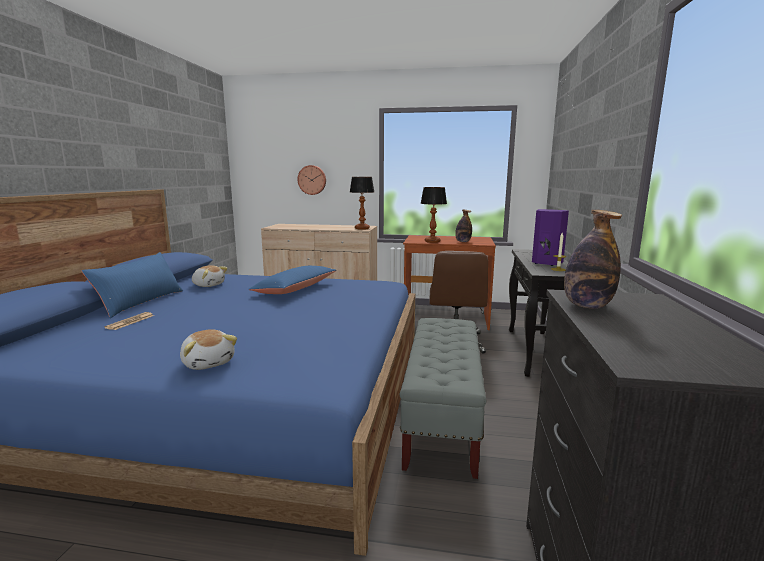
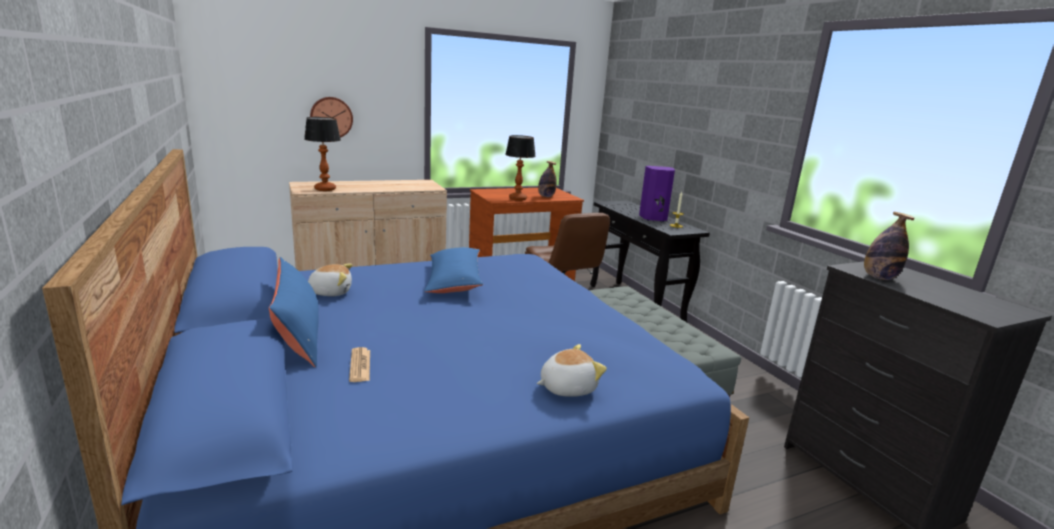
camera: 35 degrees left, 5 degrees up
plush toy [180,329,237,370] -> plush toy turned 45 degrees counterclockwise [537,344,607,397]
table lamp [350,177,374,230] -> table lamp moved to [304,117,341,191]

